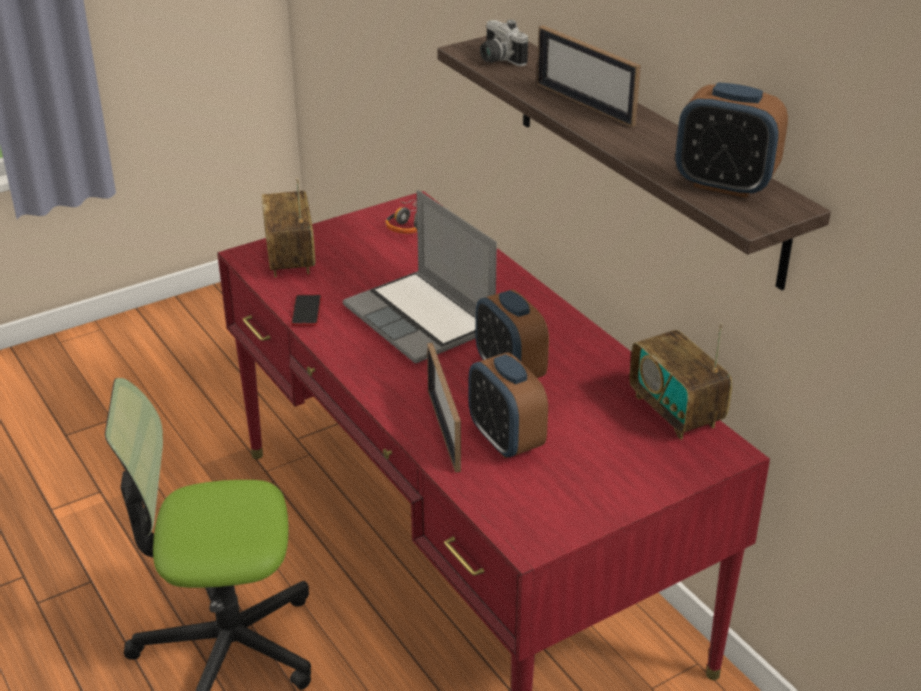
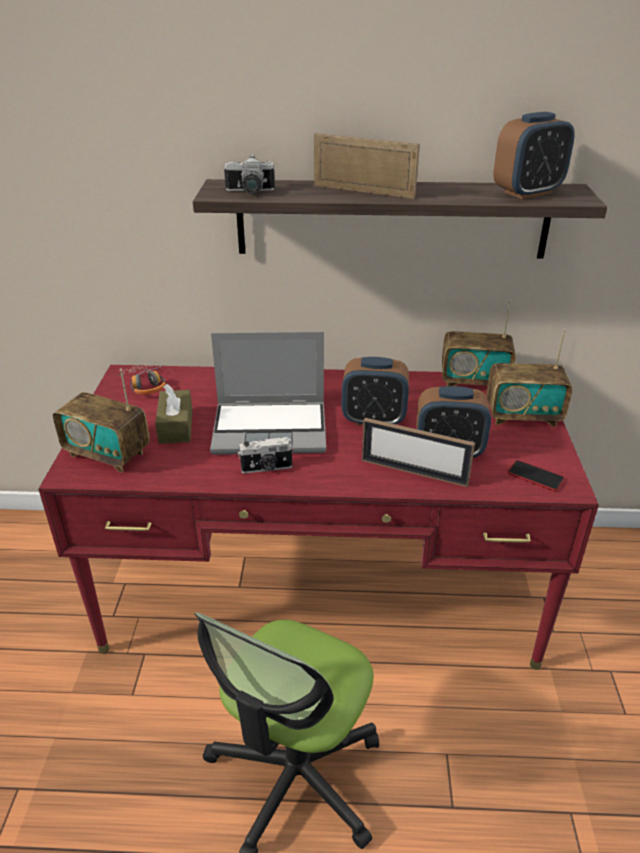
camera: 55 degrees left, 0 degrees up
phone [291,294,322,326] -> phone moved to [508,460,565,491]
picture frame [537,25,641,127] -> picture frame turned 150 degrees counterclockwise [314,133,420,199]
none -> brown tissue box [155,384,193,444]
none -> camera [238,437,294,474]
none -> radio [487,330,572,427]

